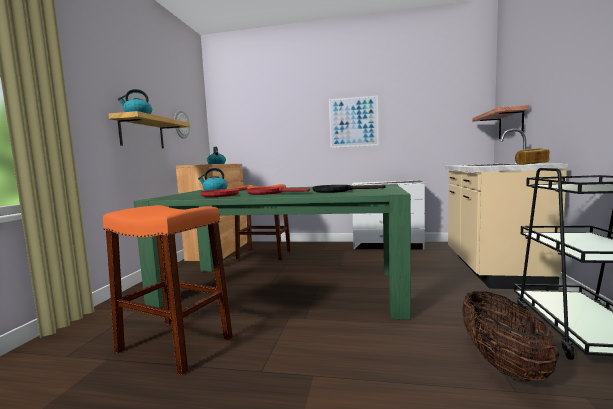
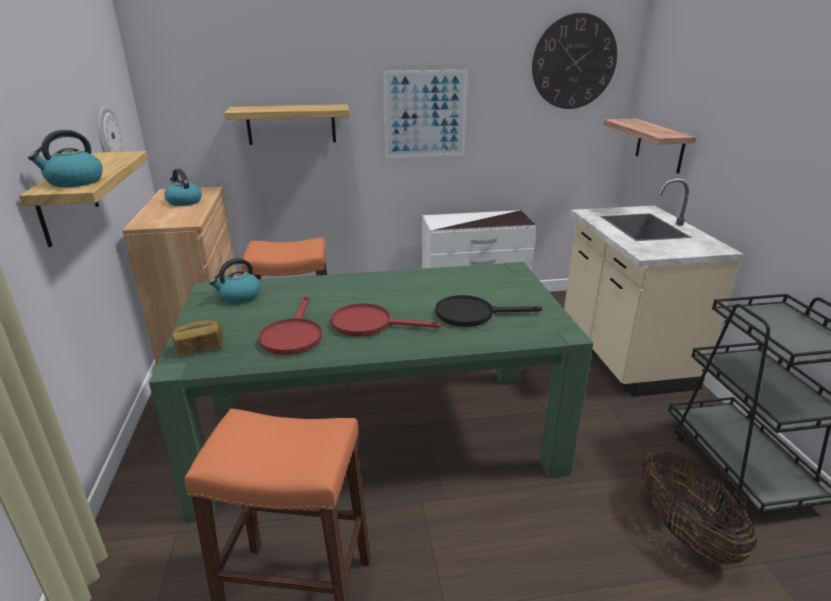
camera: 20 degrees left, 20 degrees up
bread [515,148,549,165] -> bread moved to [172,320,223,356]
none -> shelf [224,104,350,145]
none -> wall clock [532,13,617,109]

